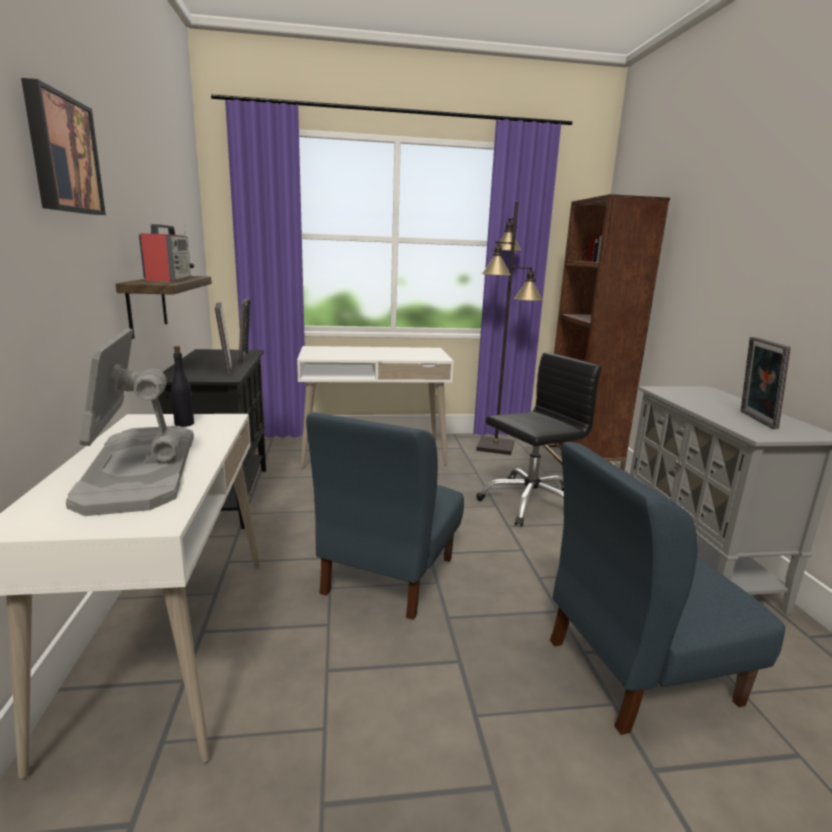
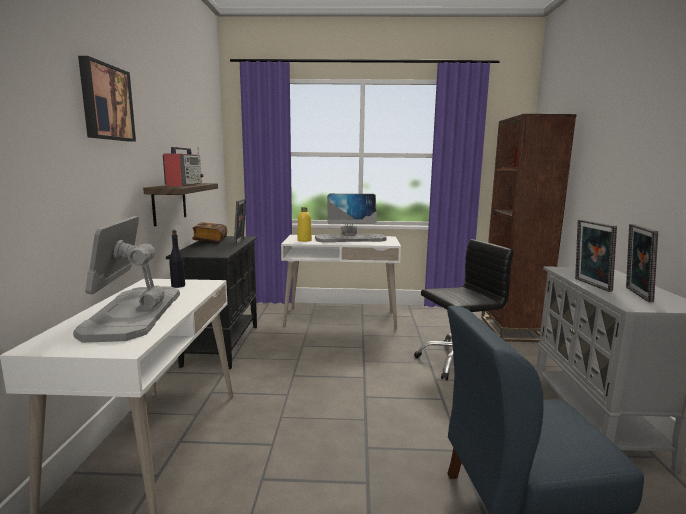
camera: 10 degrees right, 5 degrees down
picture frame [215,302,232,374] -> picture frame moved to [575,219,617,292]
blue chair [306,412,464,620] -> none
black floor lamp [476,201,543,455] -> none
none -> book [192,223,227,243]
none -> yellow bottle [297,207,312,242]
none -> monitor [315,194,387,243]

